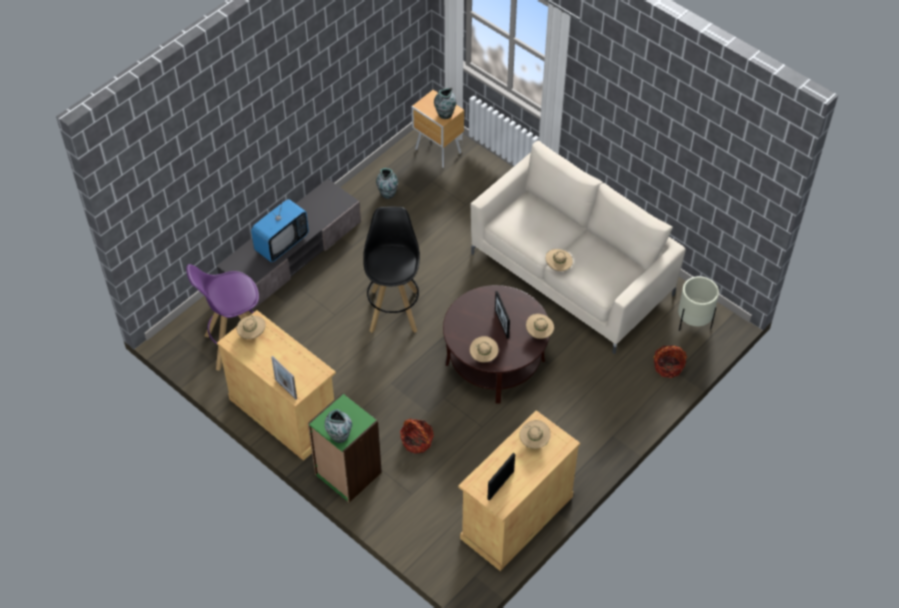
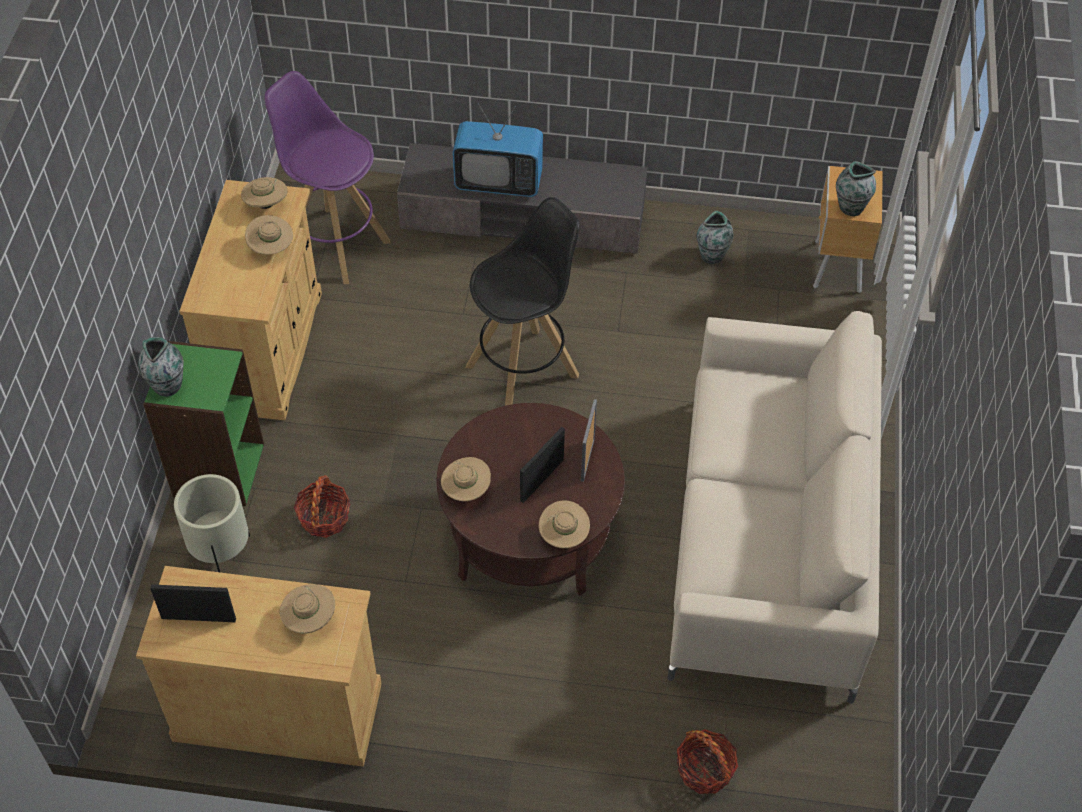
camera: 55 degrees right, 0 degrees up
picture frame [271,356,297,400] -> picture frame moved to [581,399,597,482]
beige hat [546,249,573,271] -> beige hat moved to [245,215,293,255]
beige planter [678,276,719,331] -> beige planter moved to [174,474,250,573]

